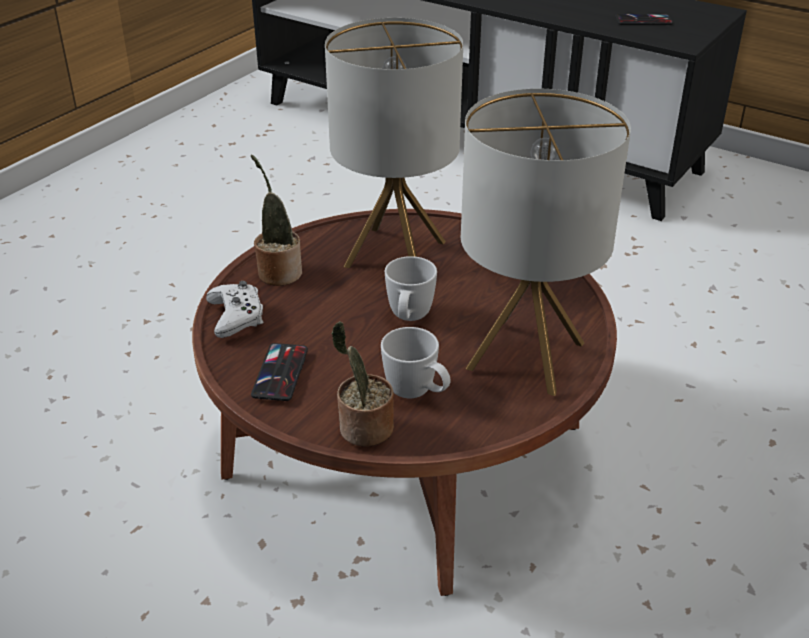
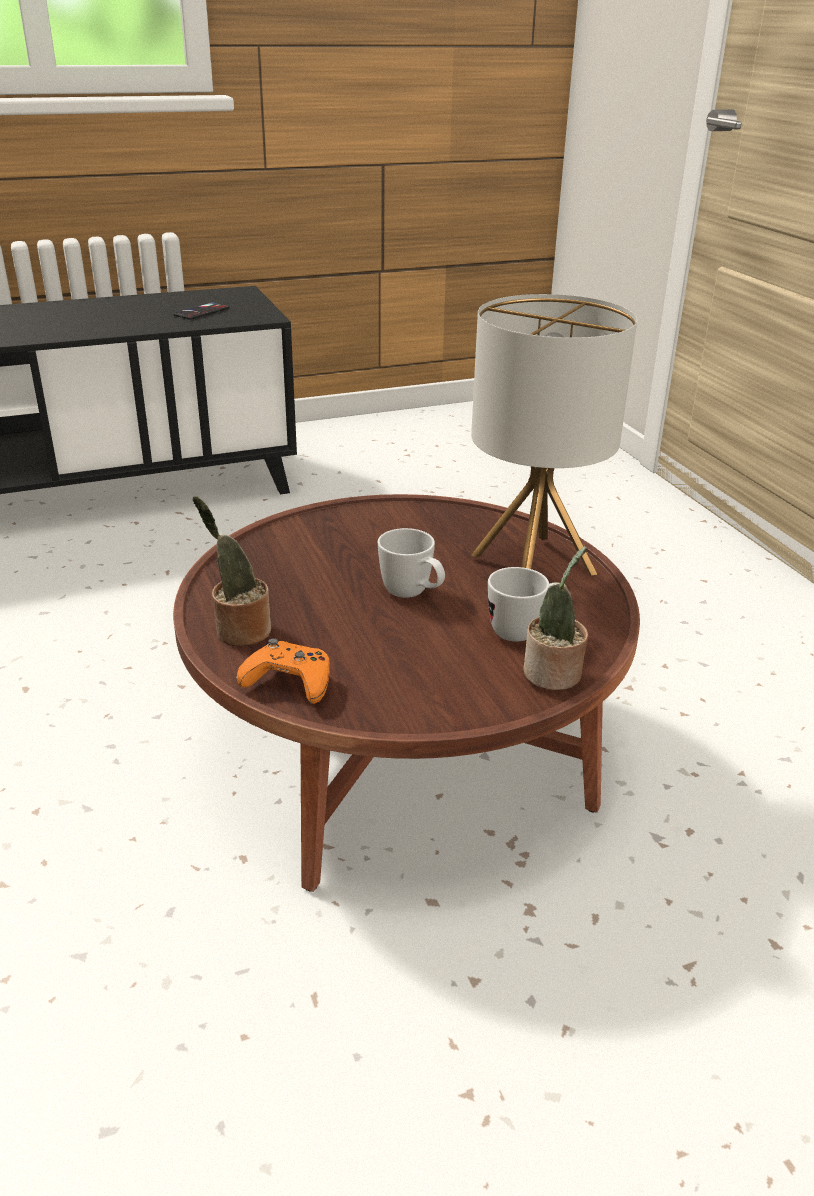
camera: 55 degrees left, 5 degrees down
white game controller [206,281,264,338] -> orange game controller [236,639,330,704]
phone [251,343,308,401] -> none
table lamp [325,18,463,268] -> none

